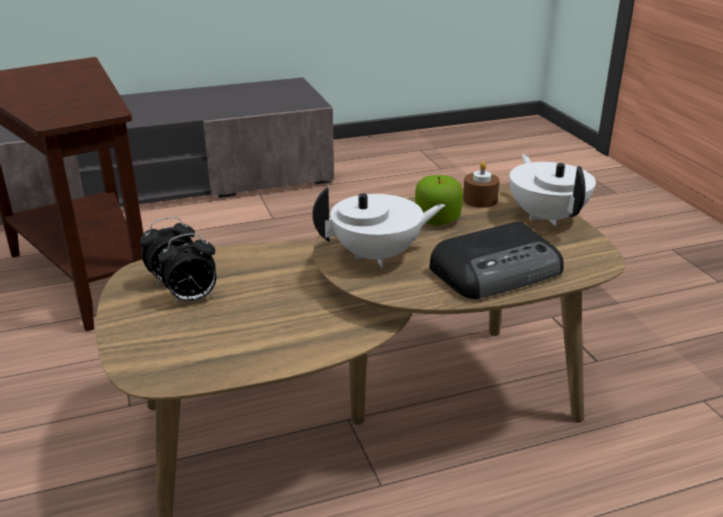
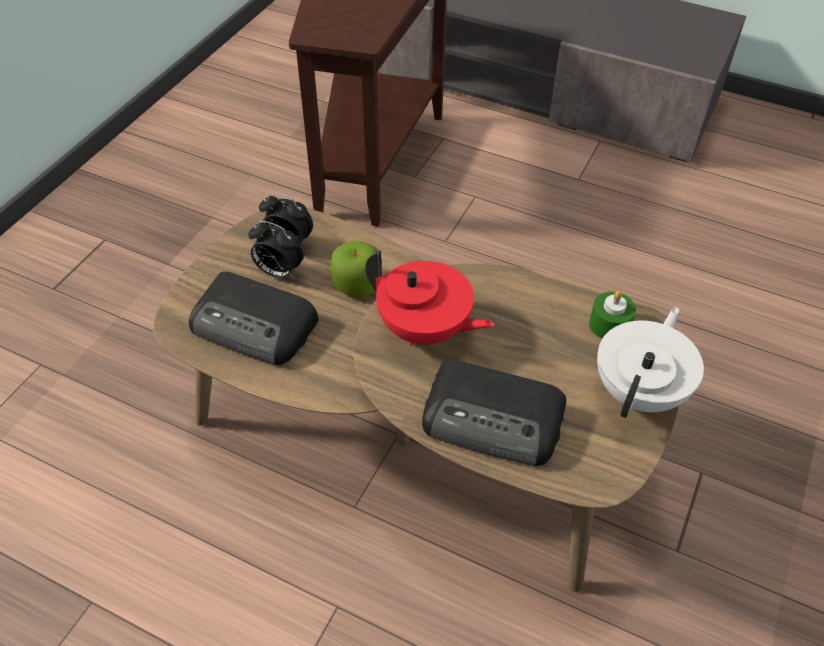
camera: 45 degrees right, 20 degrees up
white teapot [312,187,445,268] -> red teapot [365,250,494,346]
apple [415,175,463,225] -> apple moved to [330,240,382,297]
brown candle [463,161,500,208] -> green candle [589,291,636,339]
none -> radio [189,271,319,365]

